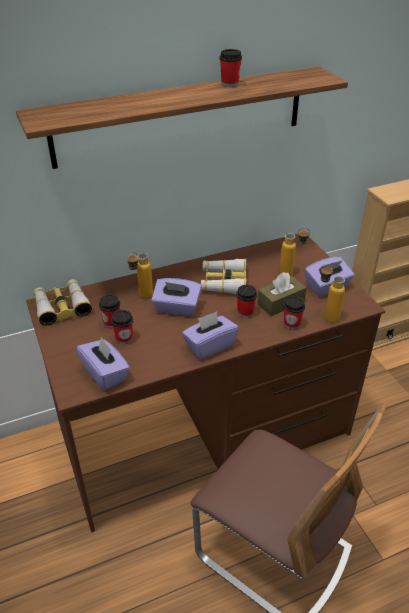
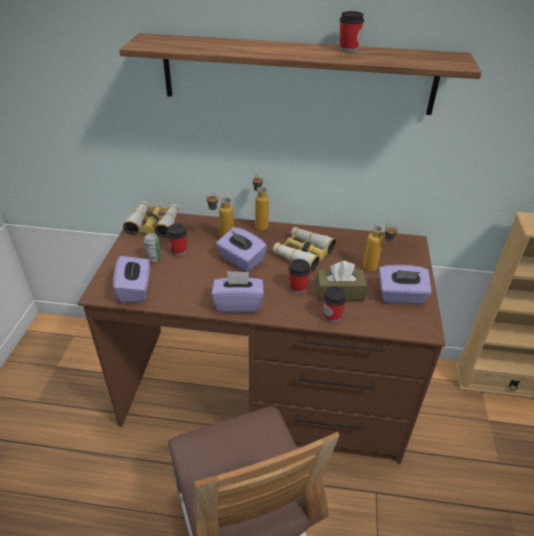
camera: 30 degrees right, 0 degrees up
cup [111,310,133,344] -> none
bottle [321,264,345,323] -> bottle moved to [253,174,269,231]
none -> can [144,233,161,262]

